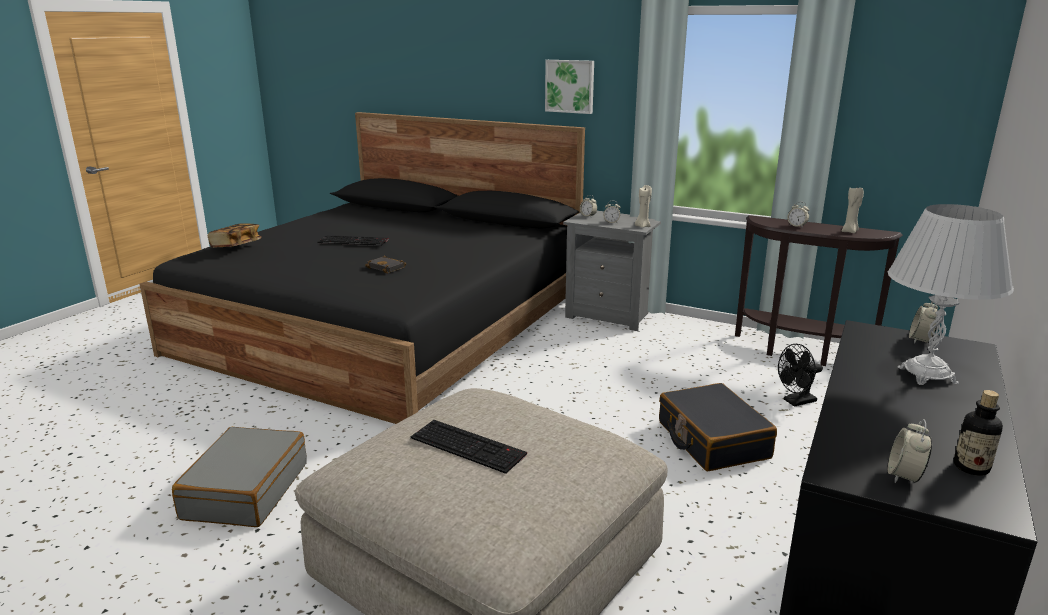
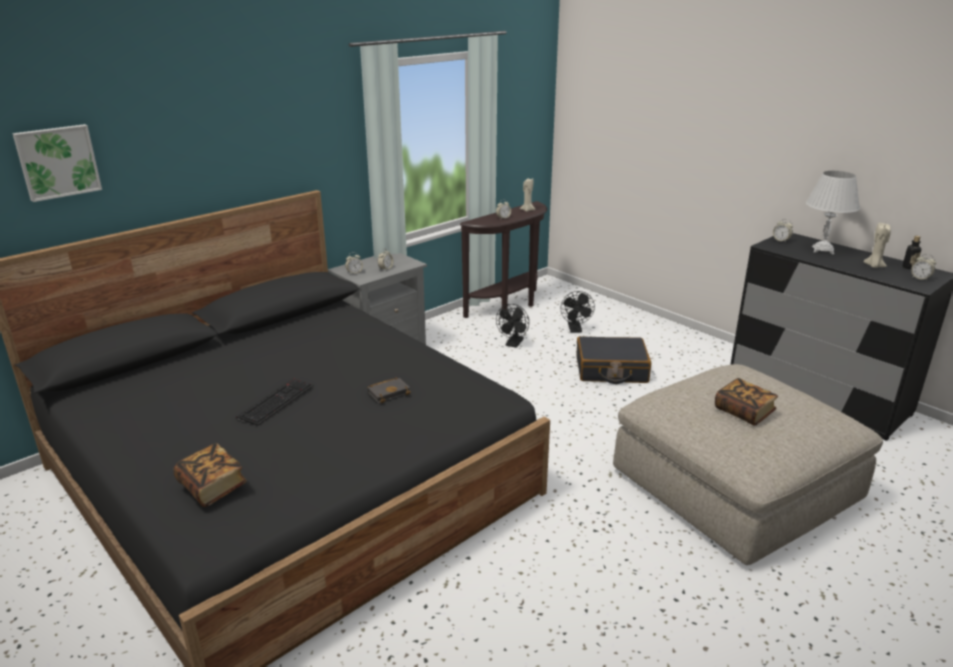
camera: 70 degrees left, 5 degrees up
grey suitcase [172,427,307,527] -> none
keyboard [411,420,527,474] -> book [715,378,778,426]
picture [545,60,594,114] -> picture moved to [12,124,102,202]
beige candle [635,185,652,228] -> beige candle moved to [863,223,891,268]
none -> black fan [496,304,529,348]

